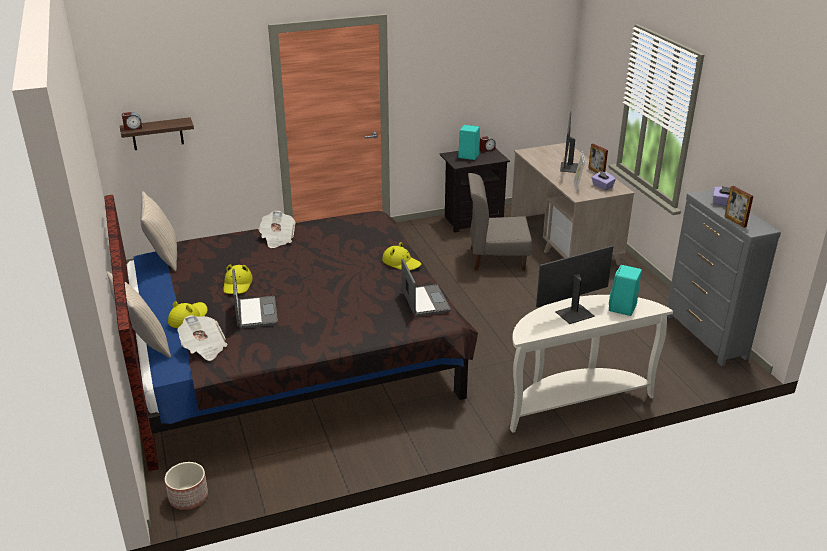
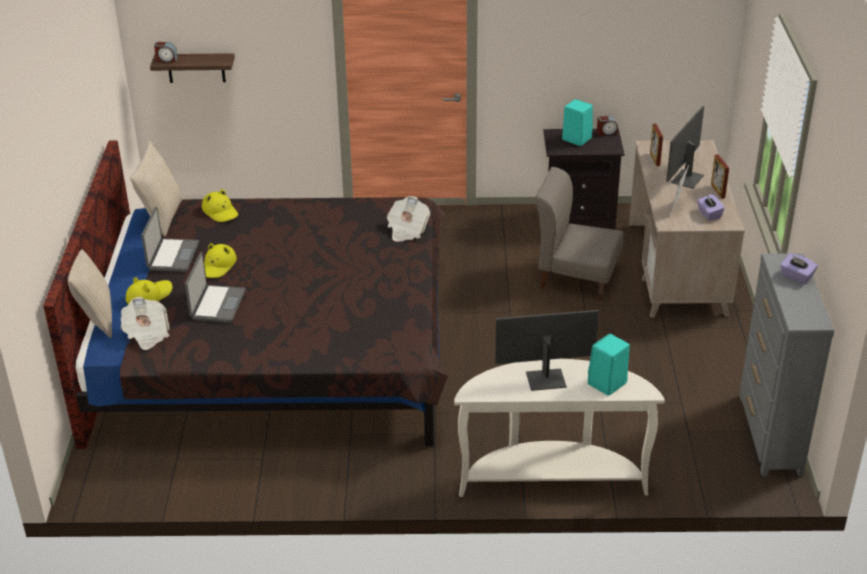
camera: 20 degrees right, 5 degrees up
planter [165,462,208,510] -> none
newspaper [258,211,296,248] -> newspaper moved to [387,196,430,242]
yellow hat [382,242,421,270] -> yellow hat moved to [202,189,238,222]
laptop [401,259,451,317] -> laptop moved to [142,207,199,272]
picture frame [724,186,754,227] -> picture frame moved to [650,124,663,166]

